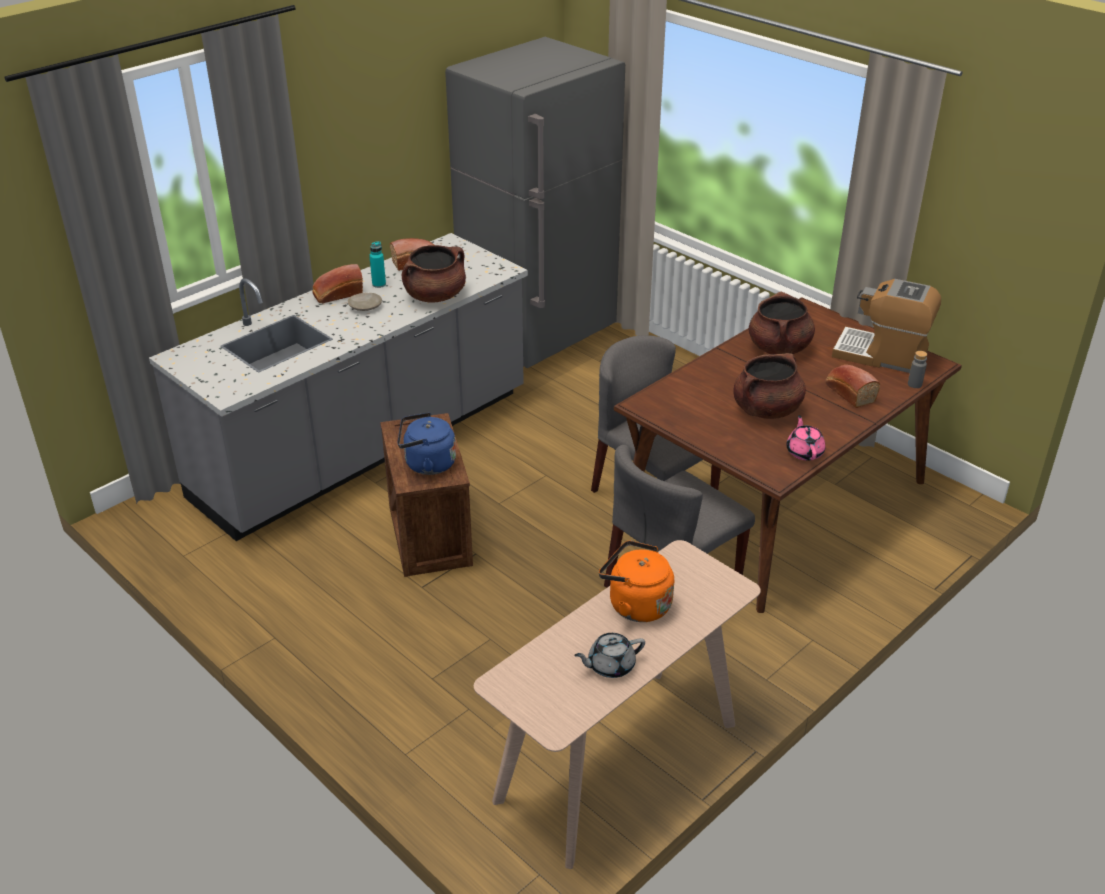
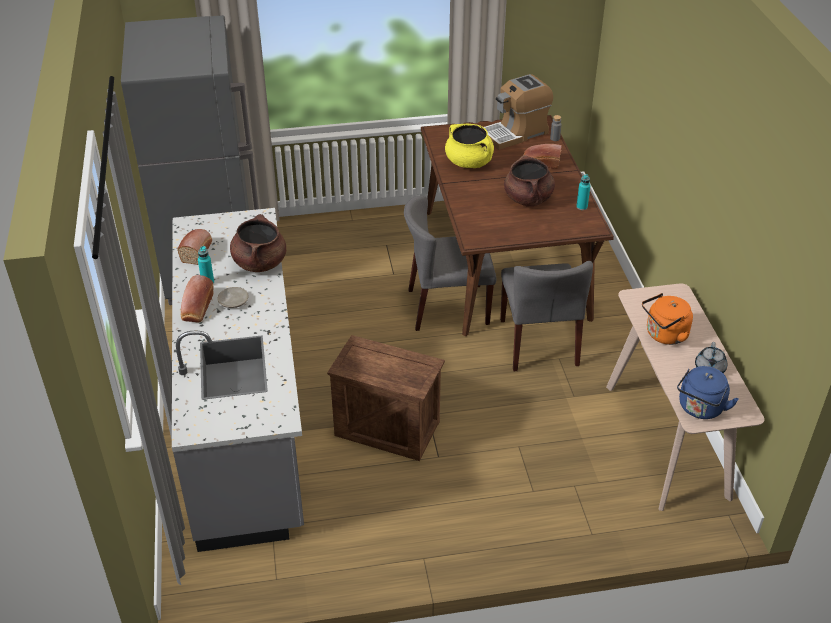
camera: 55 degrees left, 5 degrees up
blue kettle [398,412,456,475] -> blue kettle moved to [677,366,739,419]
brown cooking pot [749,292,815,355] -> yellow cooking pot [445,124,494,168]
pink teapot [786,415,826,461] -> turquoise bottle [576,174,591,210]

